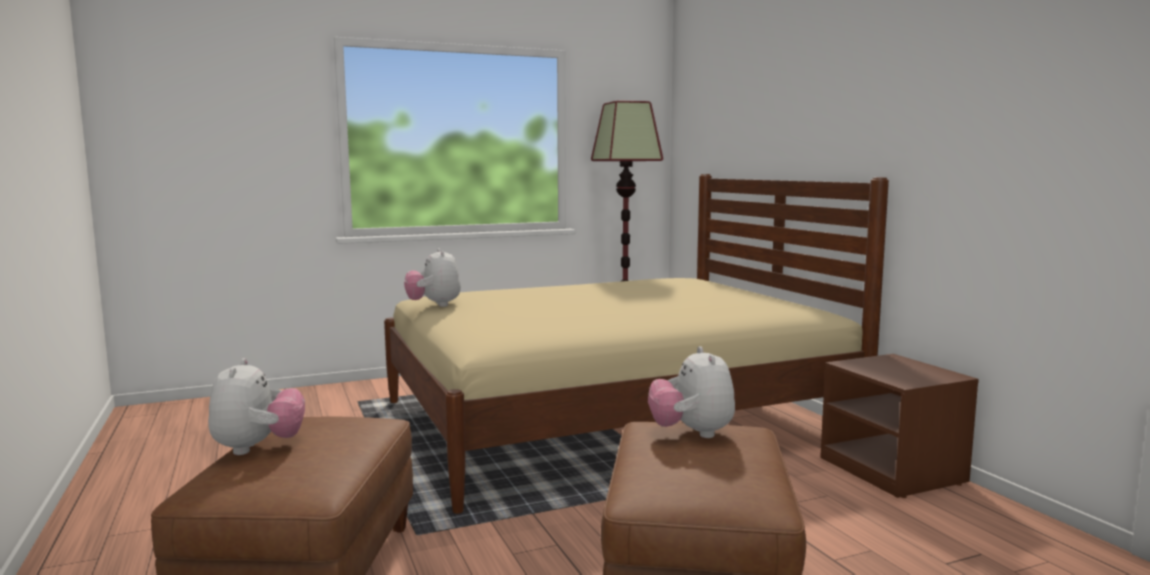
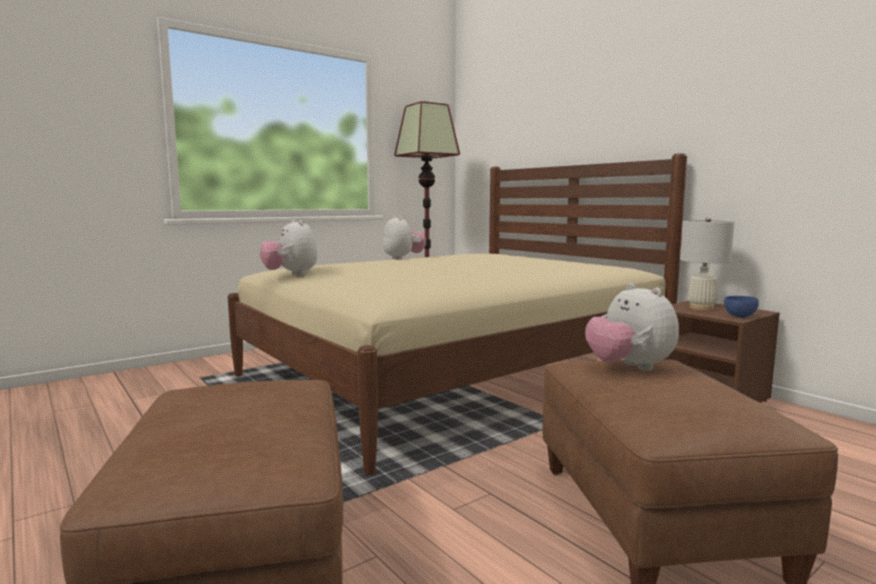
camera: 15 degrees left, 0 degrees up
plush toy [208,358,305,455] -> plush toy moved to [383,216,426,259]
none -> white table lamp [680,217,734,310]
none -> blue bowl [724,296,759,318]

